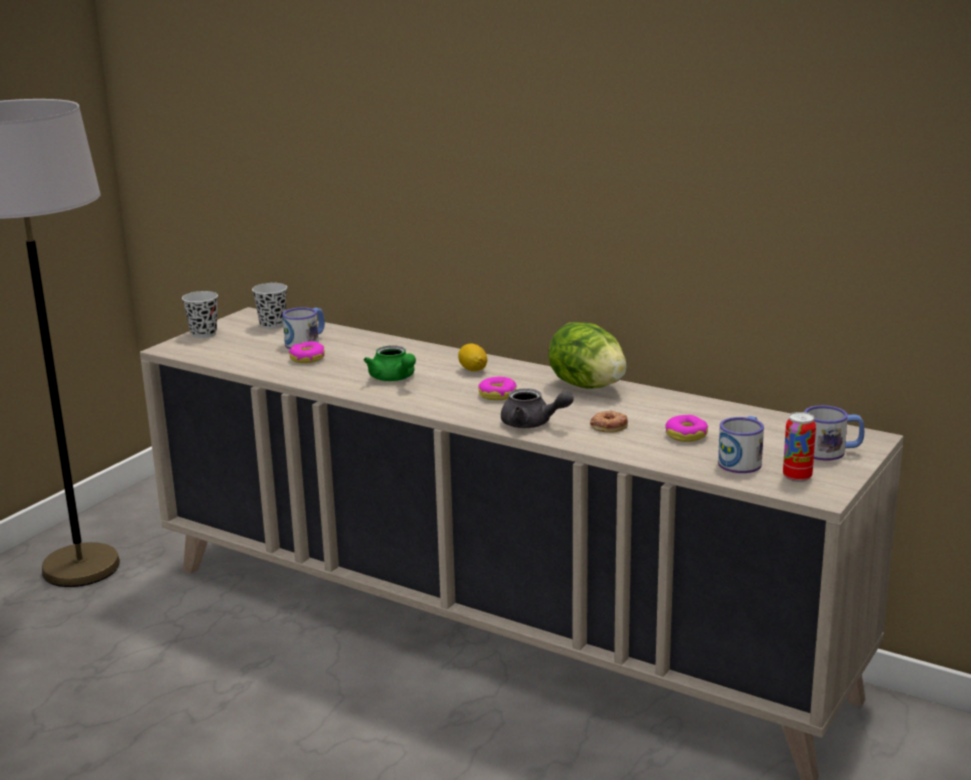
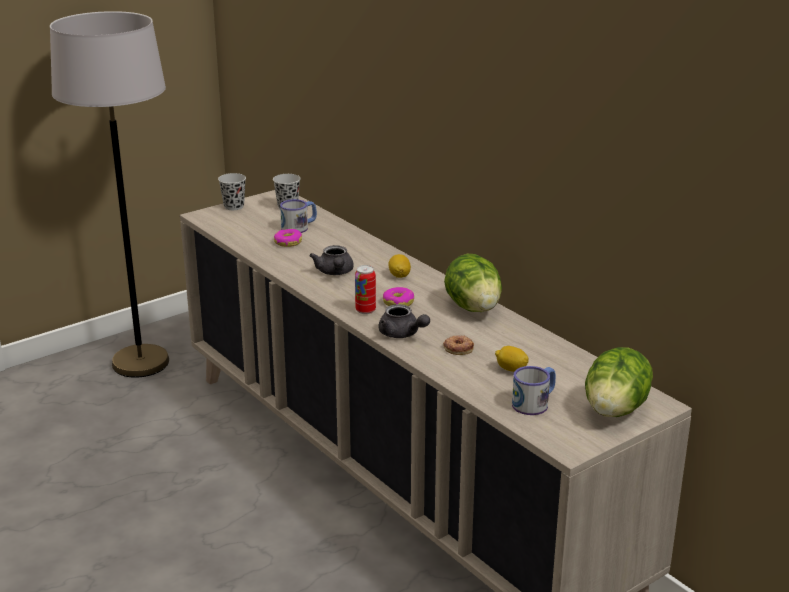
camera: 20 degrees right, 5 degrees up
green teapot [363,346,416,381] -> grey teapot [309,245,354,275]
donut [665,415,708,442] -> lemon [495,346,529,372]
can [783,412,816,482] -> can moved to [355,265,376,314]
mug [804,405,864,461] -> lettuce [585,347,653,417]

